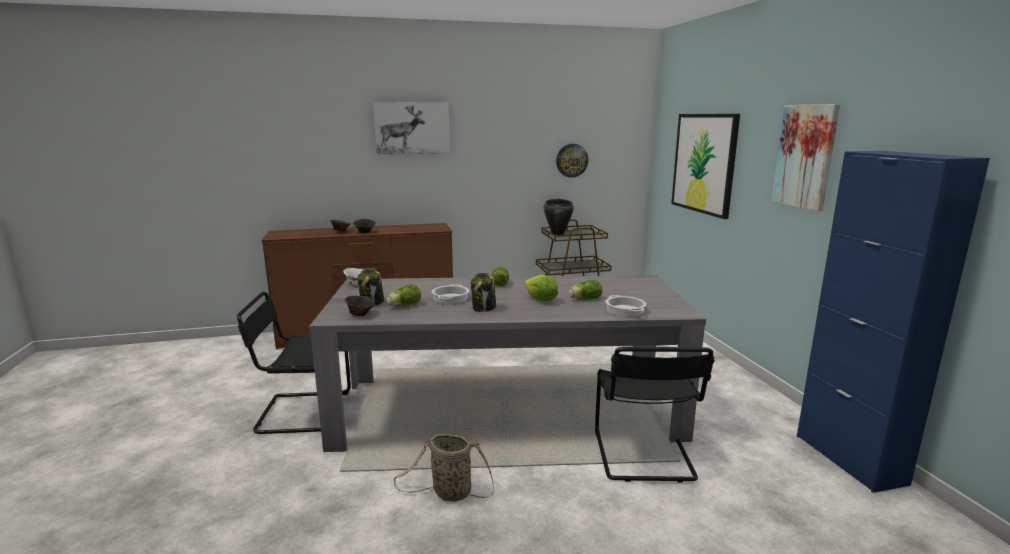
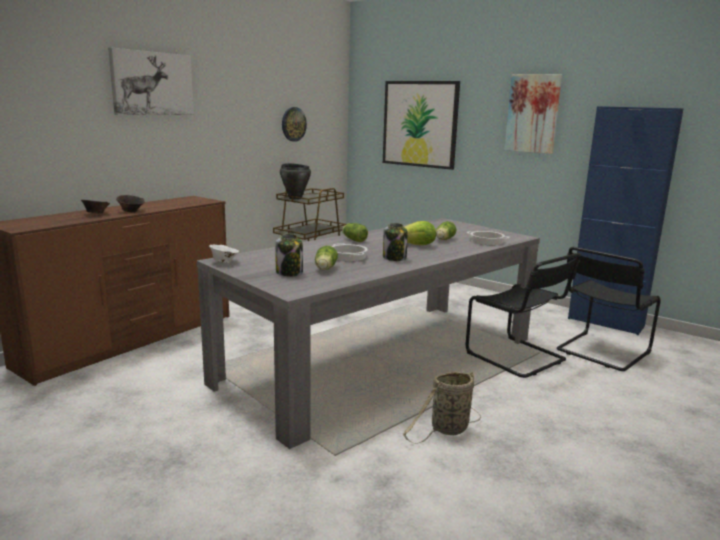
camera: 40 degrees left, 0 degrees up
black chair [237,292,351,434] -> black chair moved to [557,247,661,371]
brown bowl [345,296,375,316] -> none

